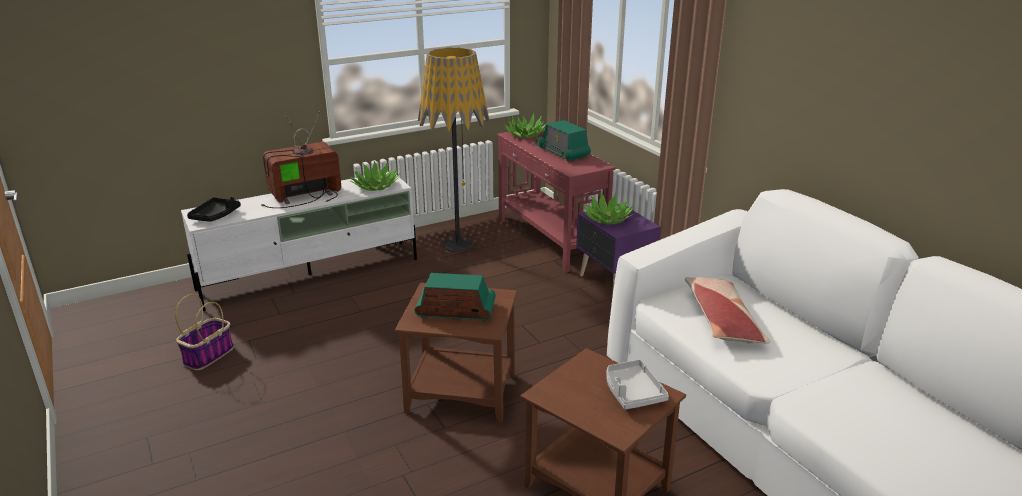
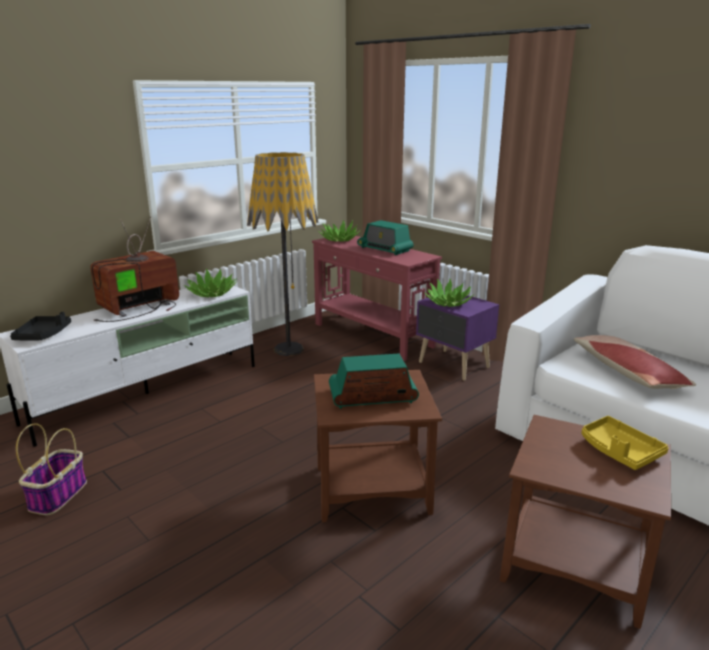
camera: 15 degrees left, 5 degrees down
grey tray [606,359,669,410] -> yellow tray [582,416,669,470]

